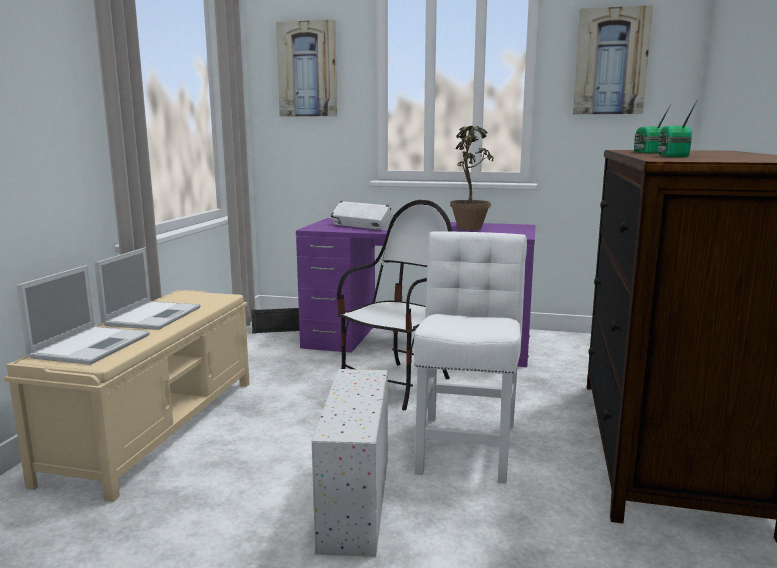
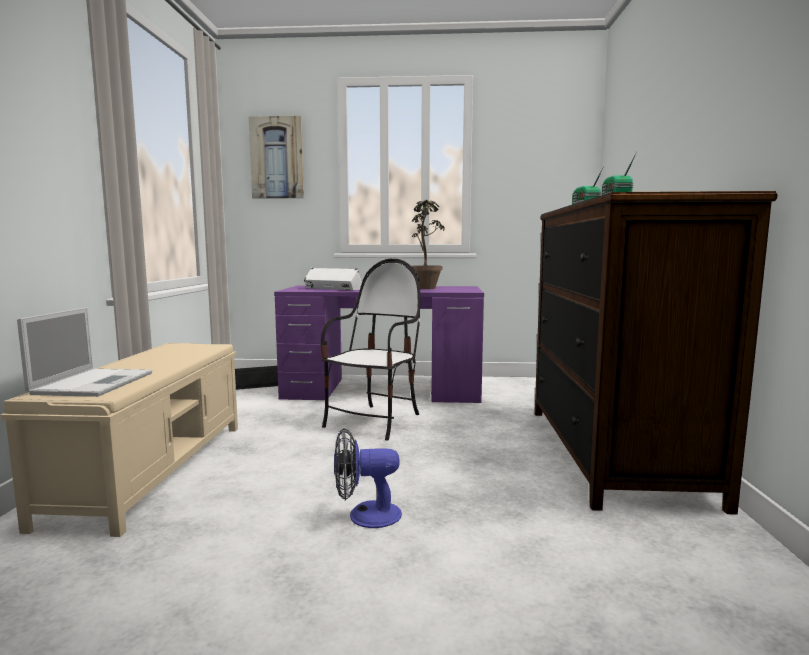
camera: 10 degrees left, 5 degrees down
laptop [94,248,201,330] -> none
white storage box [312,369,388,557] -> fan [334,428,402,528]
white chair [414,232,527,484] -> none
picture [573,5,653,114] -> none

